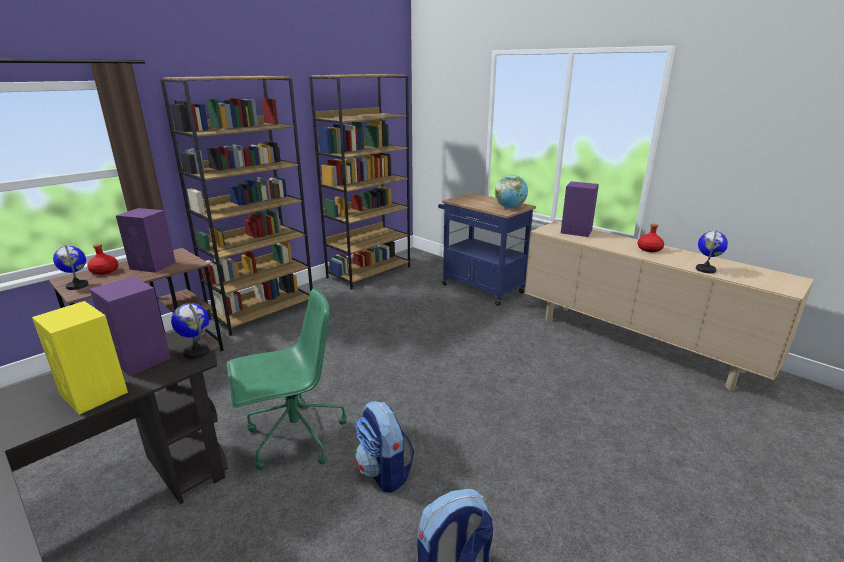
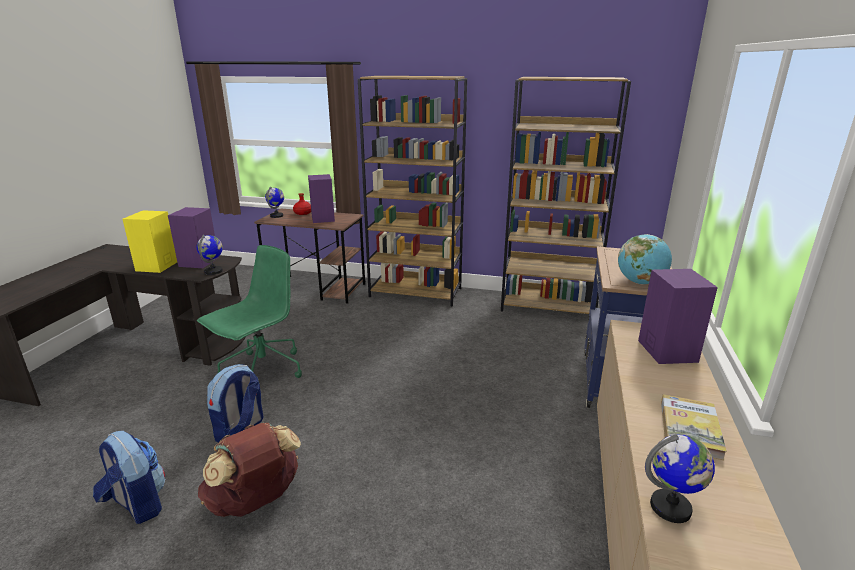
camera: 60 degrees right, 0 degrees up
green office chair [227,288,347,470] -> green office chair turned 90 degrees counterclockwise [197,245,302,378]
red bottle [638,224,664,252] -> book [661,394,727,460]
none -> brown backpack [198,423,301,517]

